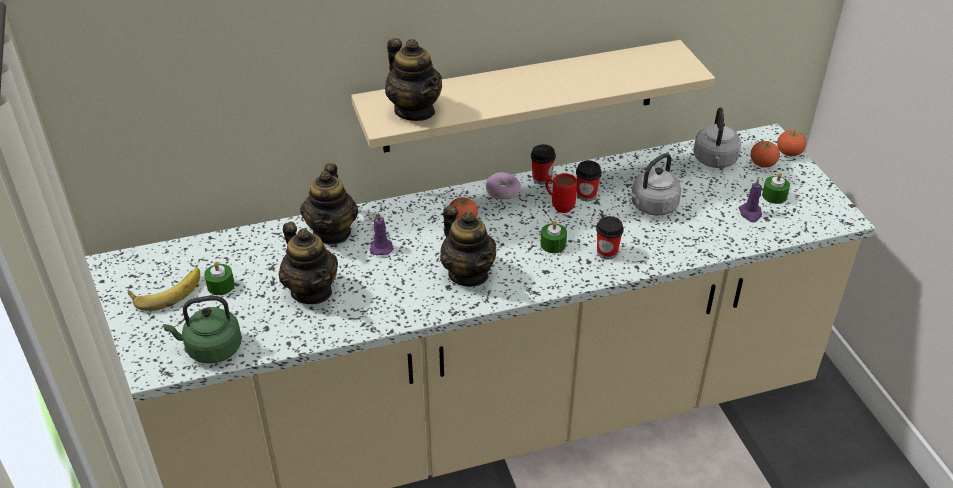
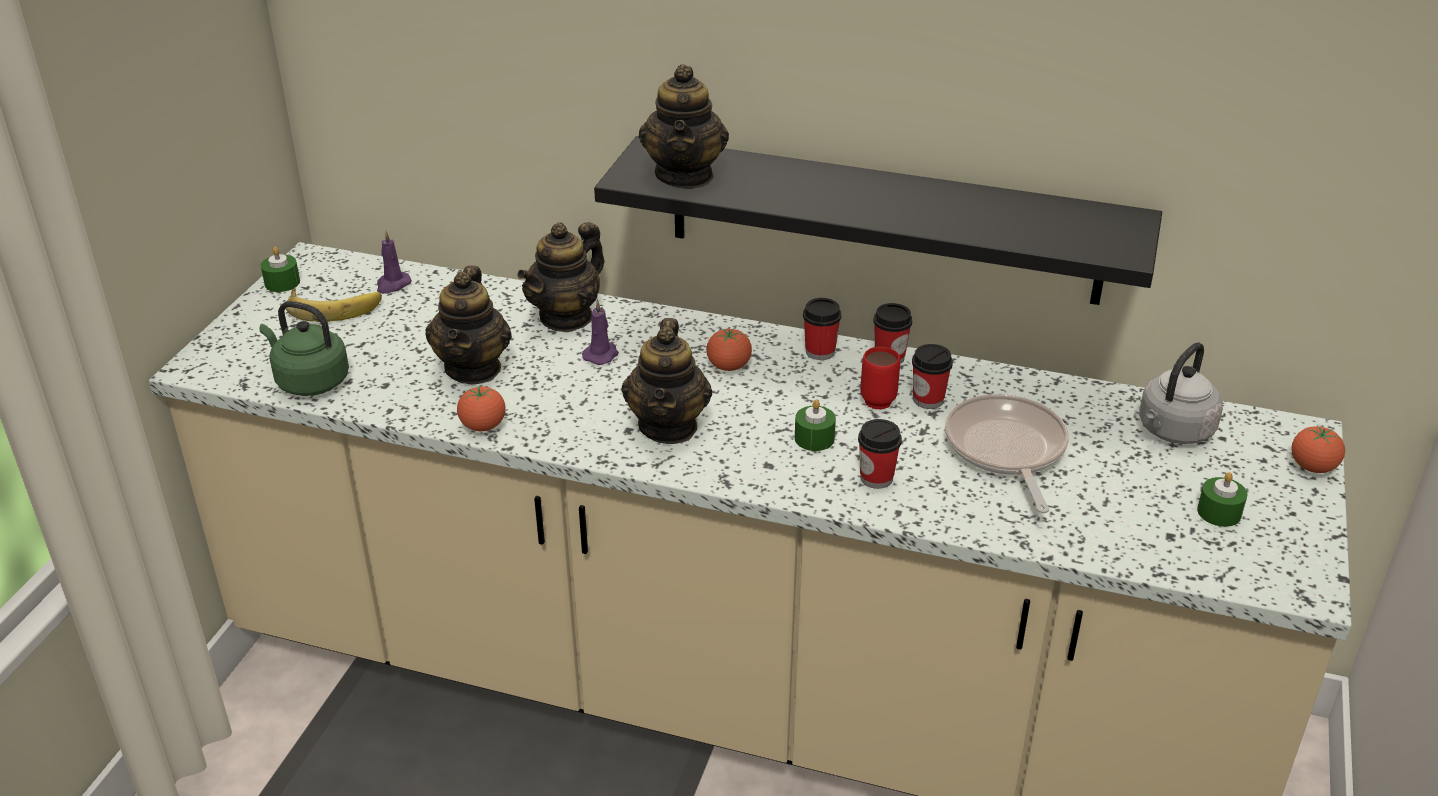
camera: 35 degrees right, 5 degrees down
green candle [204,262,235,295] -> green candle moved to [261,247,300,292]
beige shelf [351,40,715,153] -> black shelf [594,136,1162,305]
donut [486,172,521,199] -> cup [803,298,842,360]
grey kettle [627,153,681,216] -> frying pan [945,394,1069,513]
purple candle [739,178,762,222] -> purple candle moved to [377,230,412,294]
tomato [751,141,780,168] -> tomato moved to [457,385,505,431]

